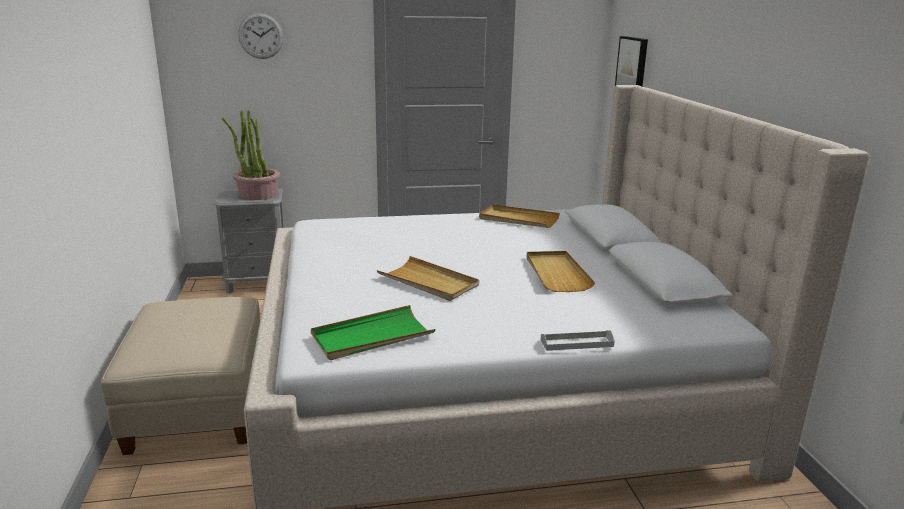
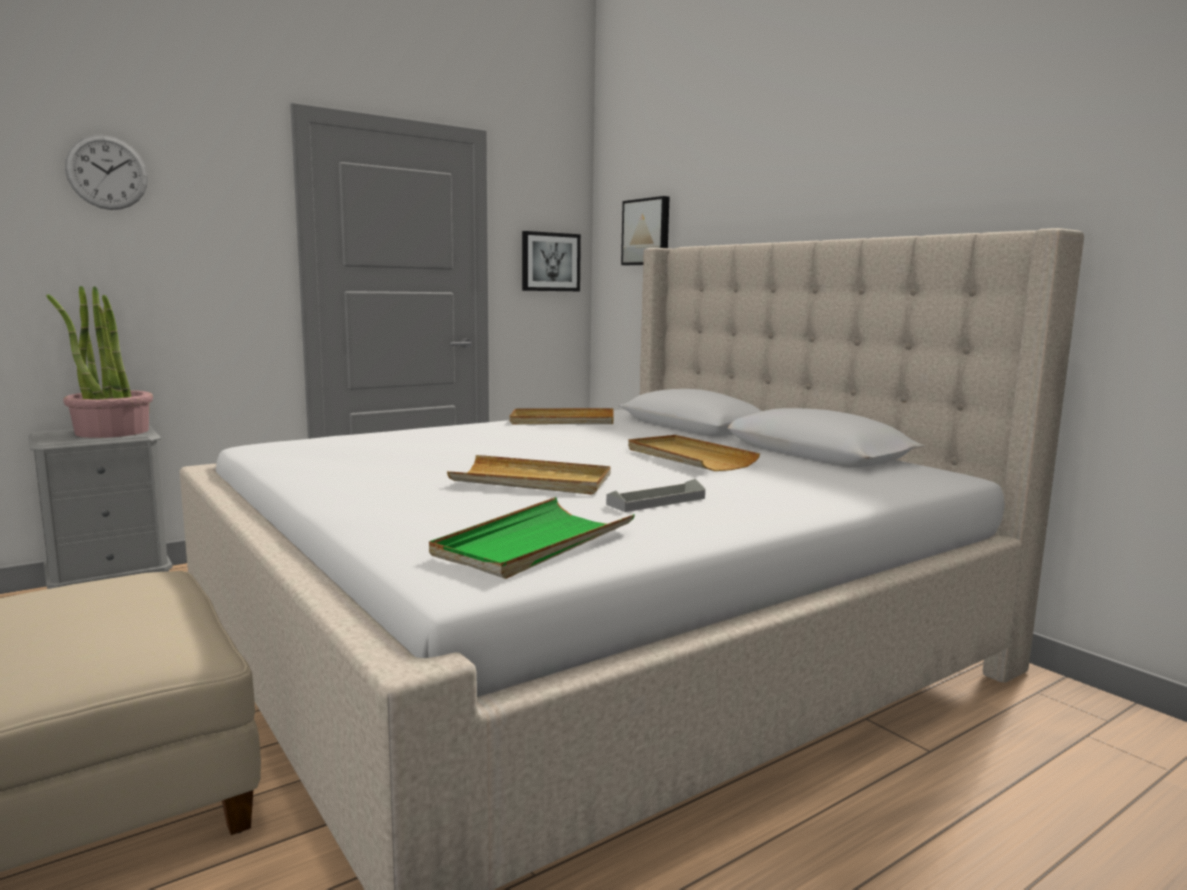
camera: 25 degrees left, 10 degrees down
grey tray [541,330,615,351] -> grey tray moved to [606,479,705,512]
none -> picture [522,231,581,291]

